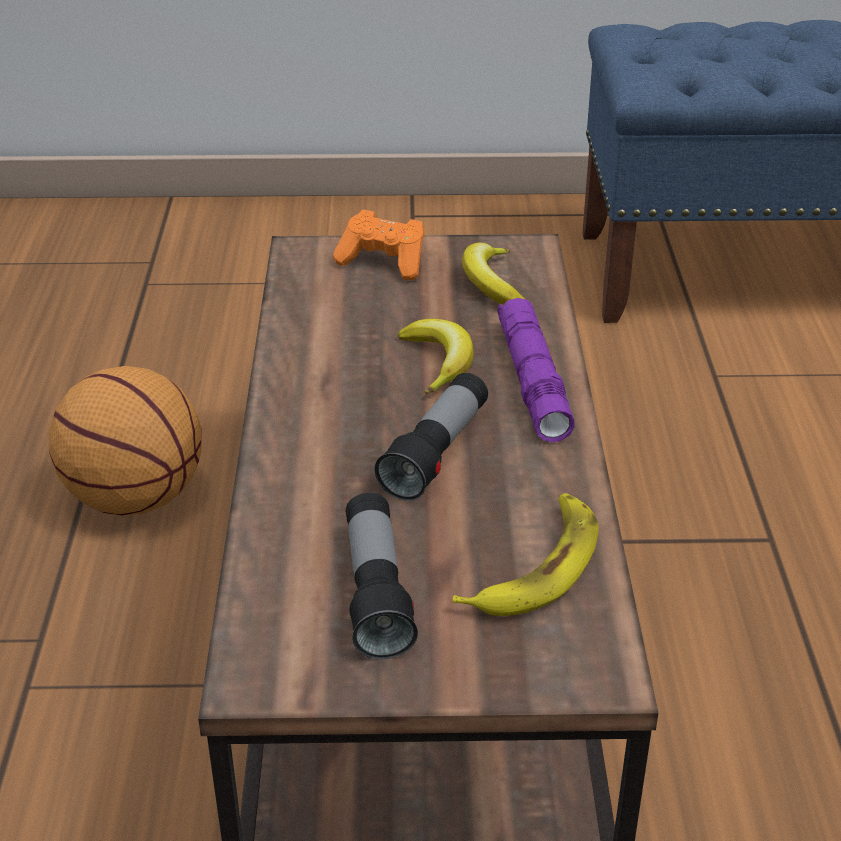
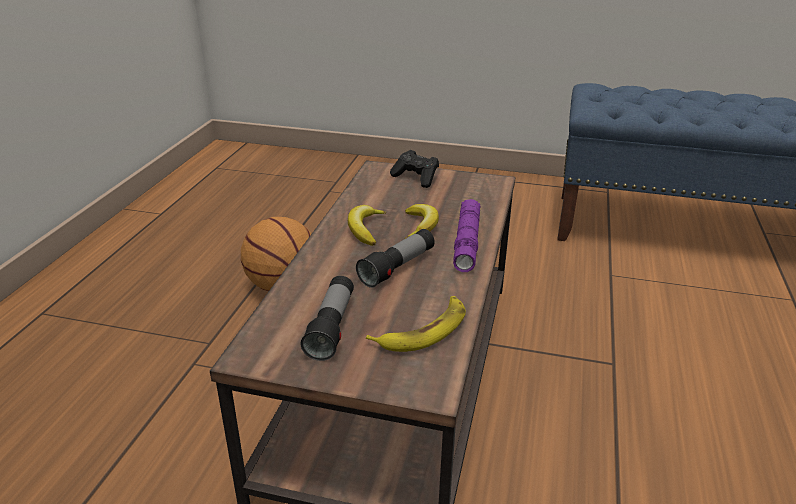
camera: 15 degrees right, 5 degrees down
orange game controller [333,209,425,280] -> black game controller [390,150,439,188]
banana [462,242,526,305] -> banana moved to [348,205,386,246]

